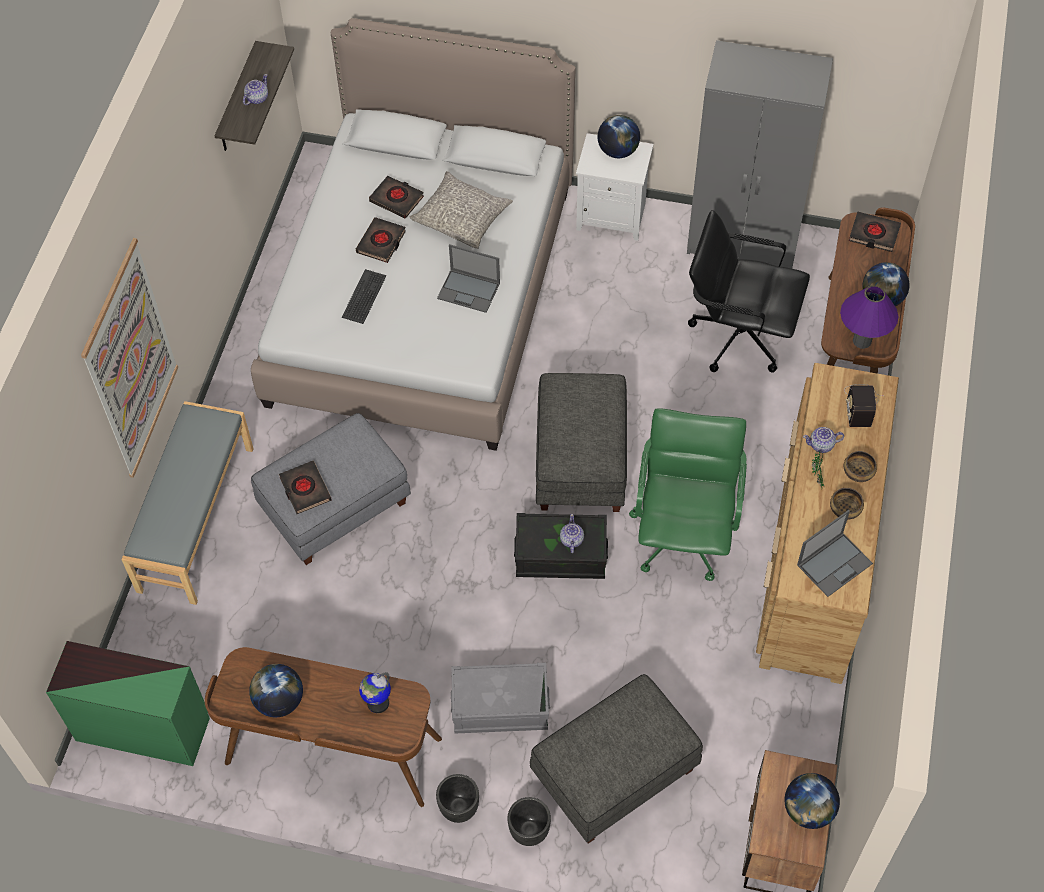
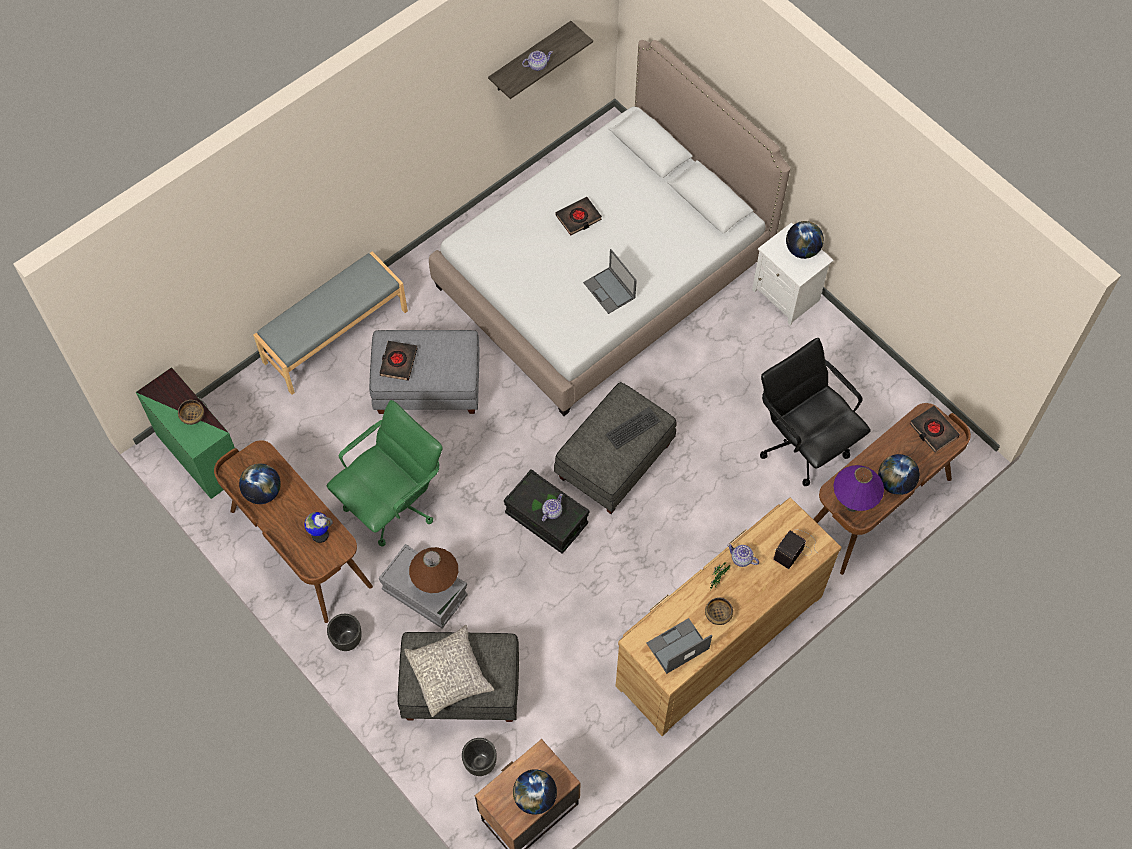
camera: 35 degrees right, 5 degrees up
picture [81,238,178,478] -> none
keyboard [342,269,386,324] -> keyboard moved to [605,407,661,449]
black book [369,176,424,219] -> none
grey pillow [410,171,513,249] -> grey pillow moved to [405,625,494,717]
black planter [507,797,551,846] -> black planter moved to [462,738,497,776]
green office chair [629,408,747,581] -> green office chair moved to [327,400,442,547]
grey wardrobe [687,40,833,269] -> none
laptop [797,510,873,597] -> laptop turned 150 degrees clockwise [647,618,712,674]
bowl [844,451,877,482] -> bowl moved to [178,400,204,425]
none -> brown table lamp [409,547,458,593]

